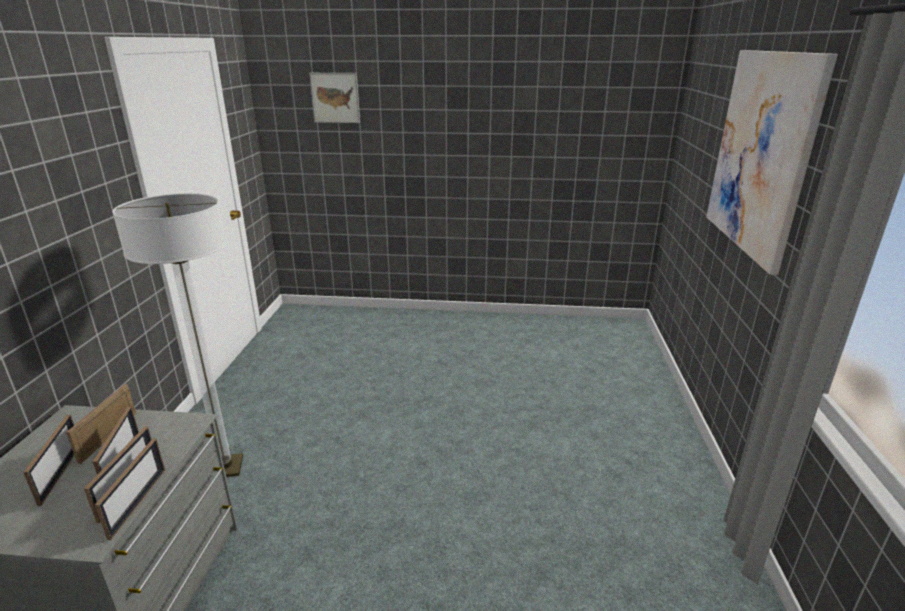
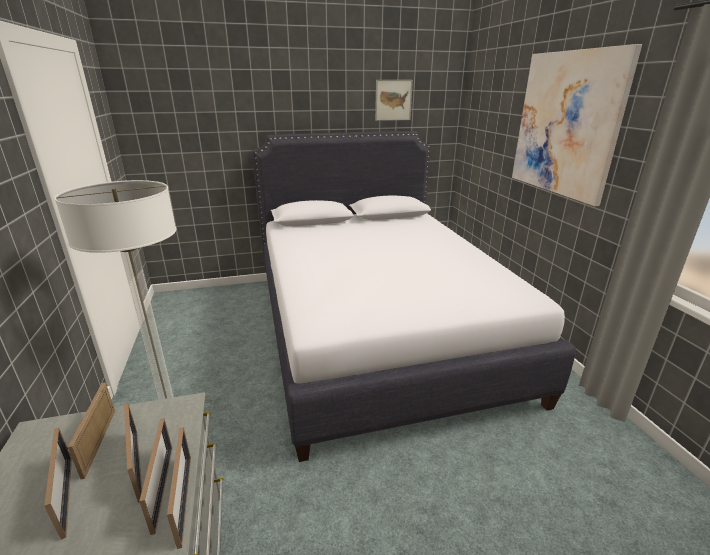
camera: 20 degrees left, 0 degrees up
picture [309,73,360,123] -> picture moved to [375,80,413,121]
none -> white bed [252,131,576,462]

